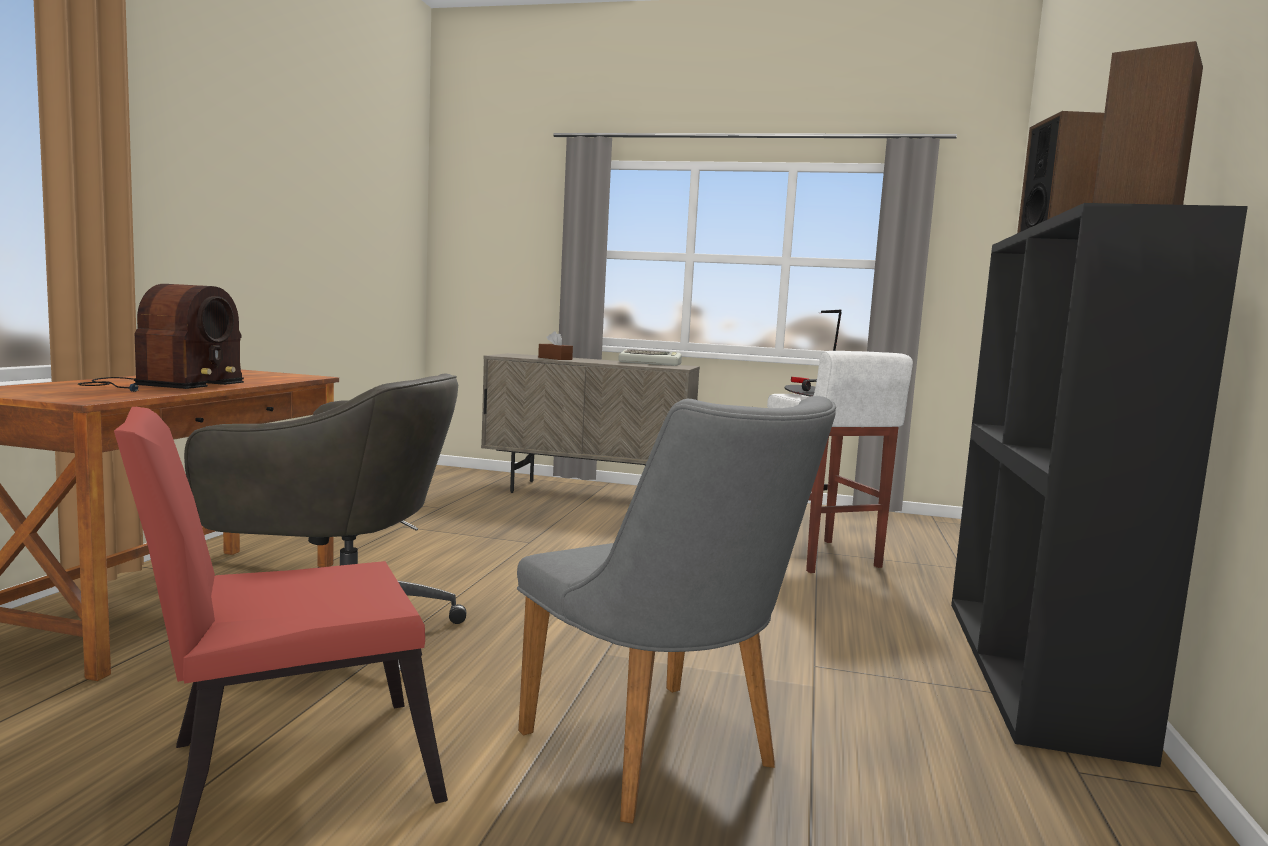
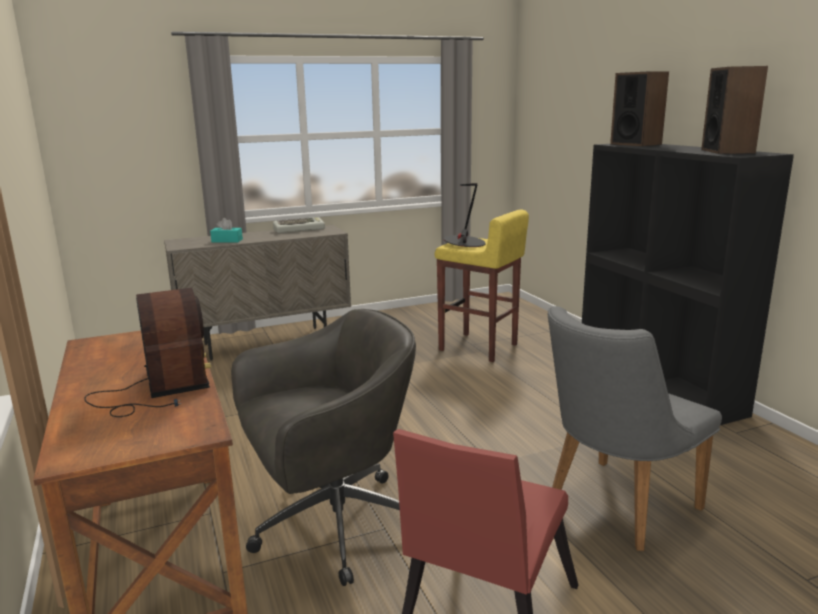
camera: 35 degrees left, 10 degrees up
grey chair [517,396,836,824] -> grey chair turned 120 degrees clockwise [547,306,722,551]
brown tissue box [538,331,573,360] -> turquoise tissue box [210,218,243,243]
white stool [767,351,913,573] -> yellow stool [435,209,529,362]

